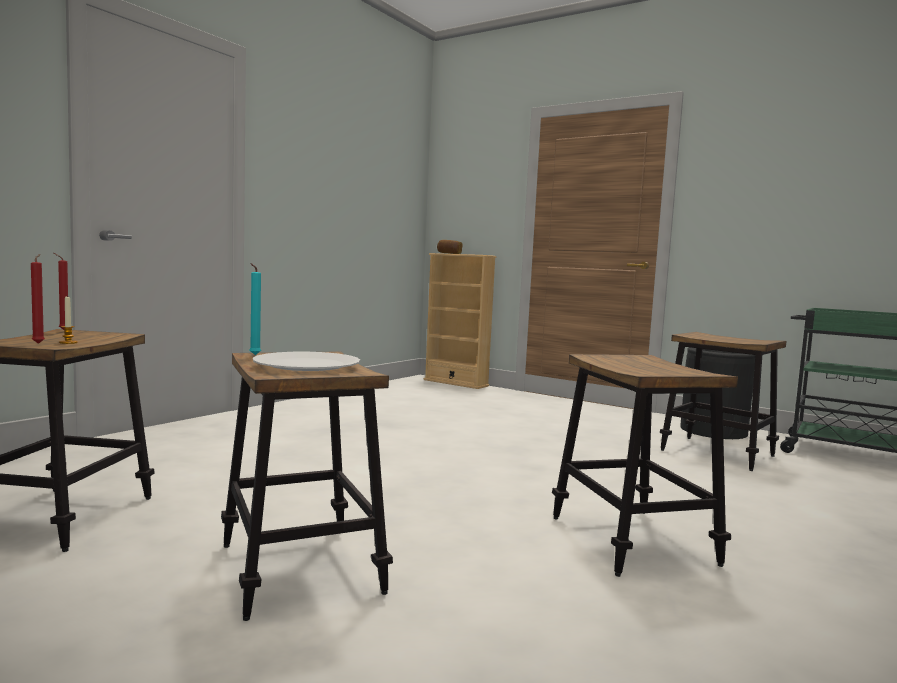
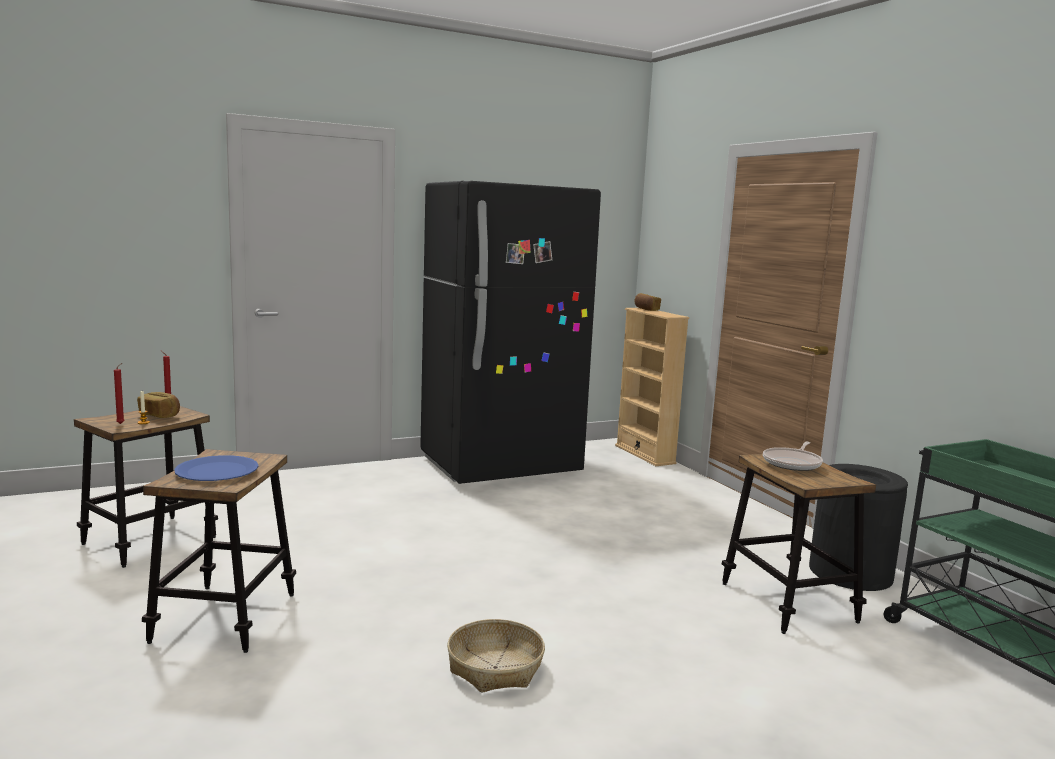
camera: 30 degrees right, 5 degrees up
turquoise candle [250,263,261,355] -> none
white plate [253,352,360,371] -> blue plate [174,455,259,481]
stool [552,354,738,577] -> basket [447,619,545,693]
none -> bread [137,392,180,418]
none -> black fridge [420,181,601,484]
none -> frying pan [763,442,823,471]

